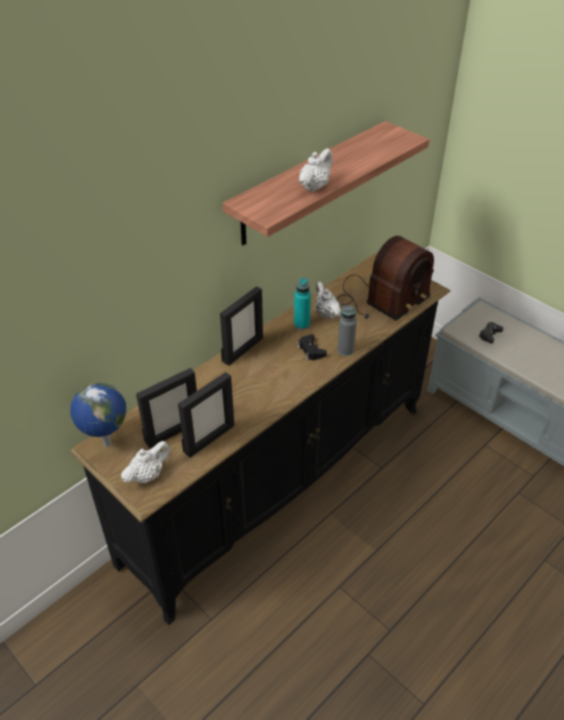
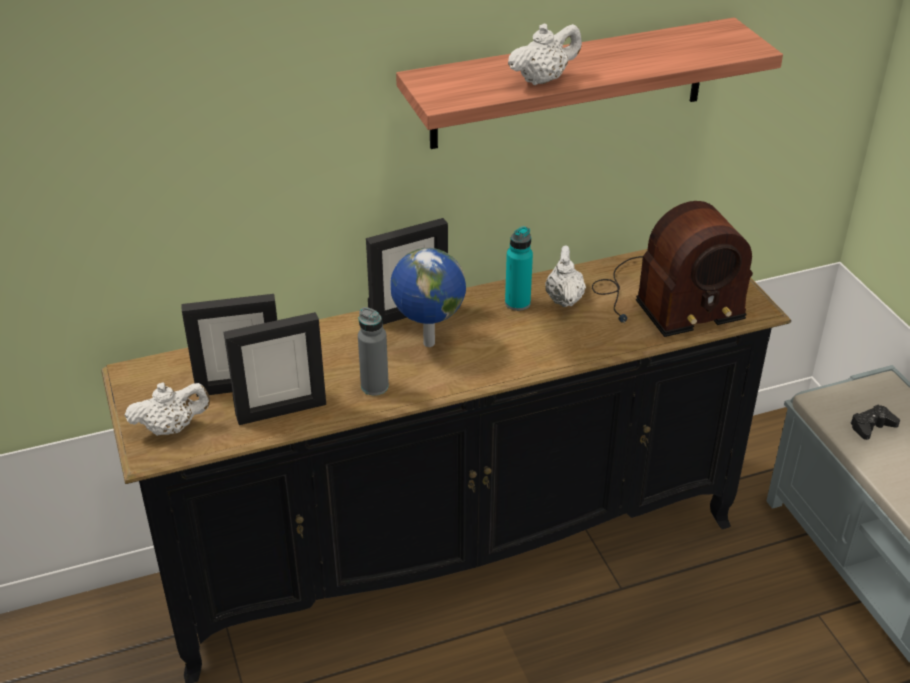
camera: 25 degrees right, 5 degrees down
globe [70,382,126,447] -> globe moved to [390,248,466,347]
black game controller [298,334,327,360] -> none
grey bottle [337,305,357,356] -> grey bottle moved to [358,307,389,395]

